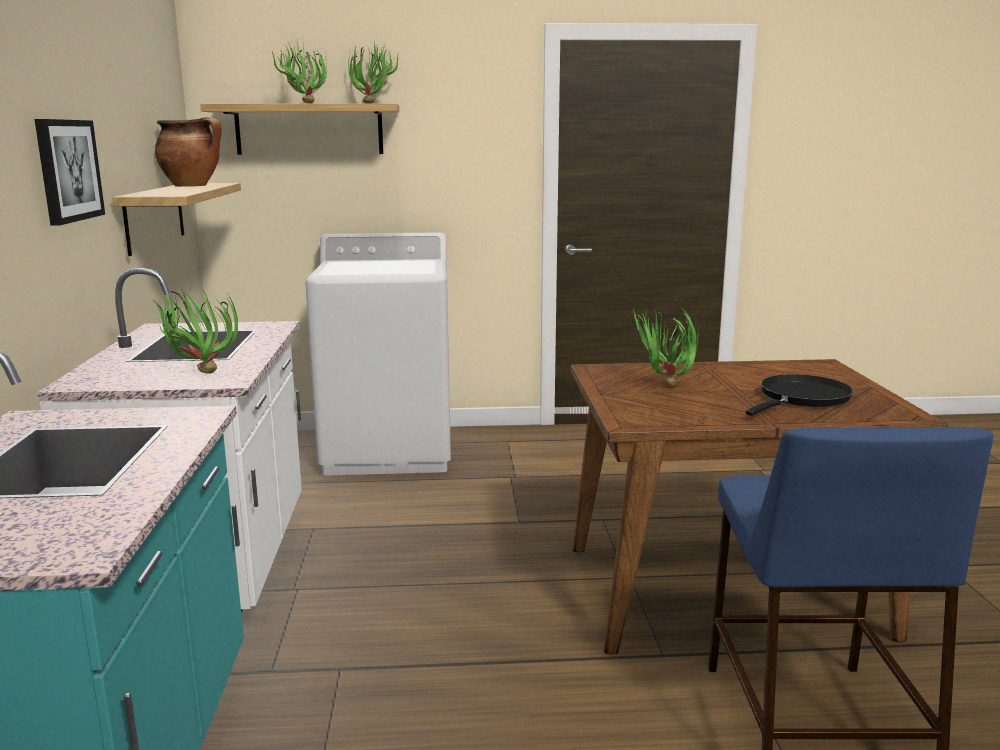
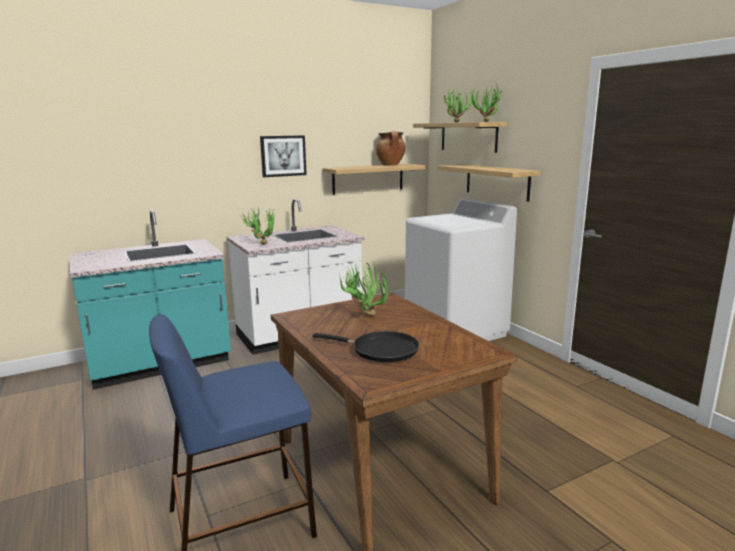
camera: 65 degrees right, 0 degrees up
none -> shelf [437,164,540,202]

